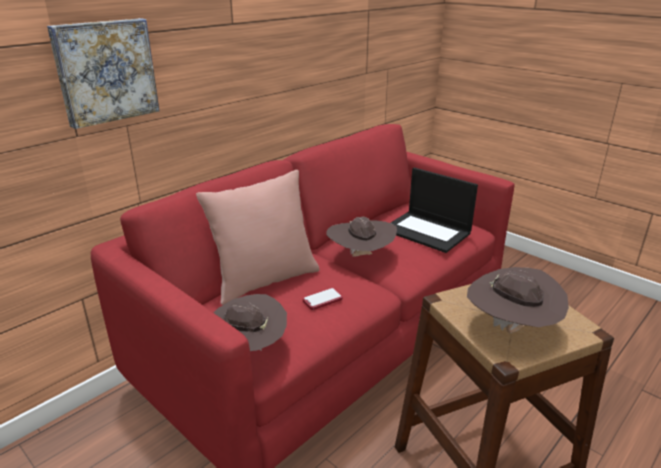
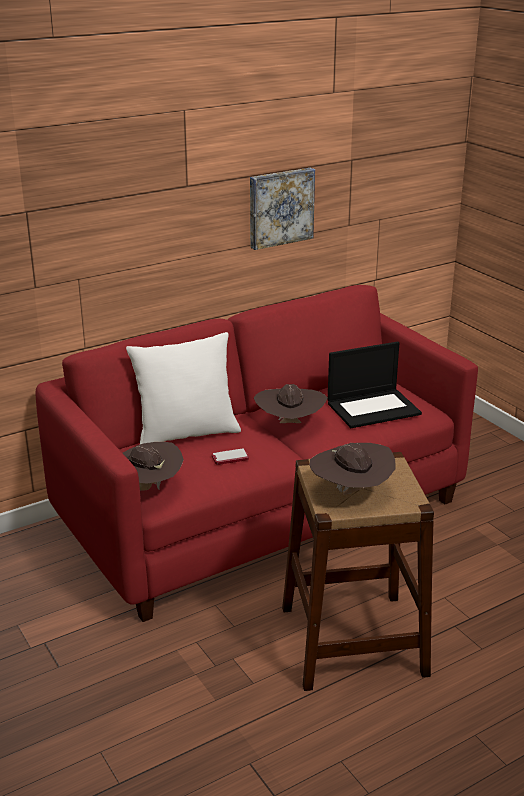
camera: 15 degrees right, 0 degrees up
picture [47,18,159,129] -> picture moved to [250,168,315,250]
pink pillow [196,170,320,305] -> white pillow [126,332,241,444]
laptop [391,168,478,253] -> laptop turned 75 degrees counterclockwise [327,342,422,428]

